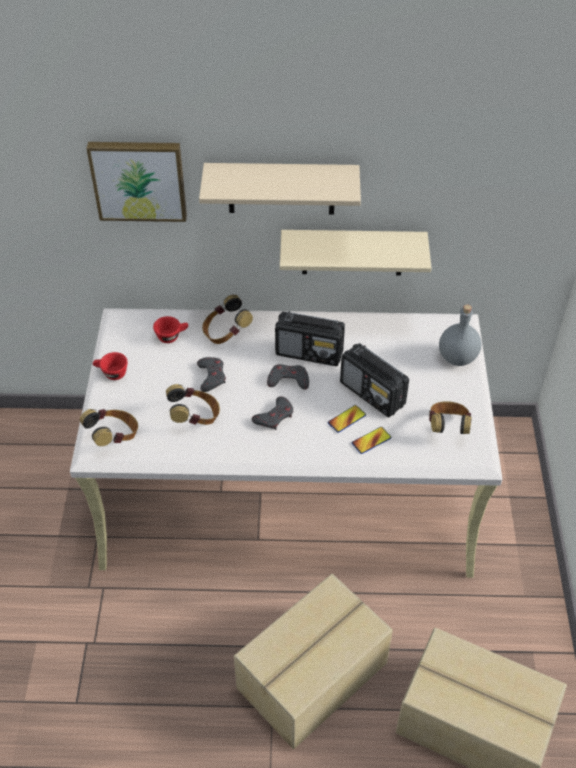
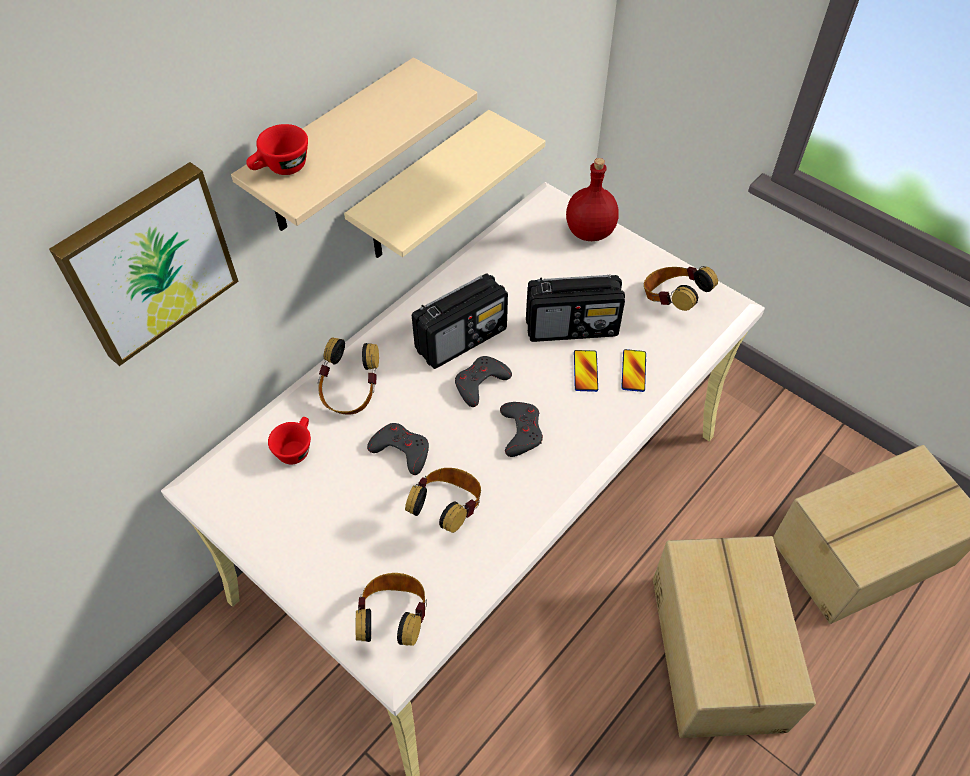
camera: 50 degrees left, 5 degrees up
red cup [93,352,128,380] -> red cup moved to [246,124,308,175]
grey bottle [439,305,482,366] -> red bottle [566,158,619,241]

